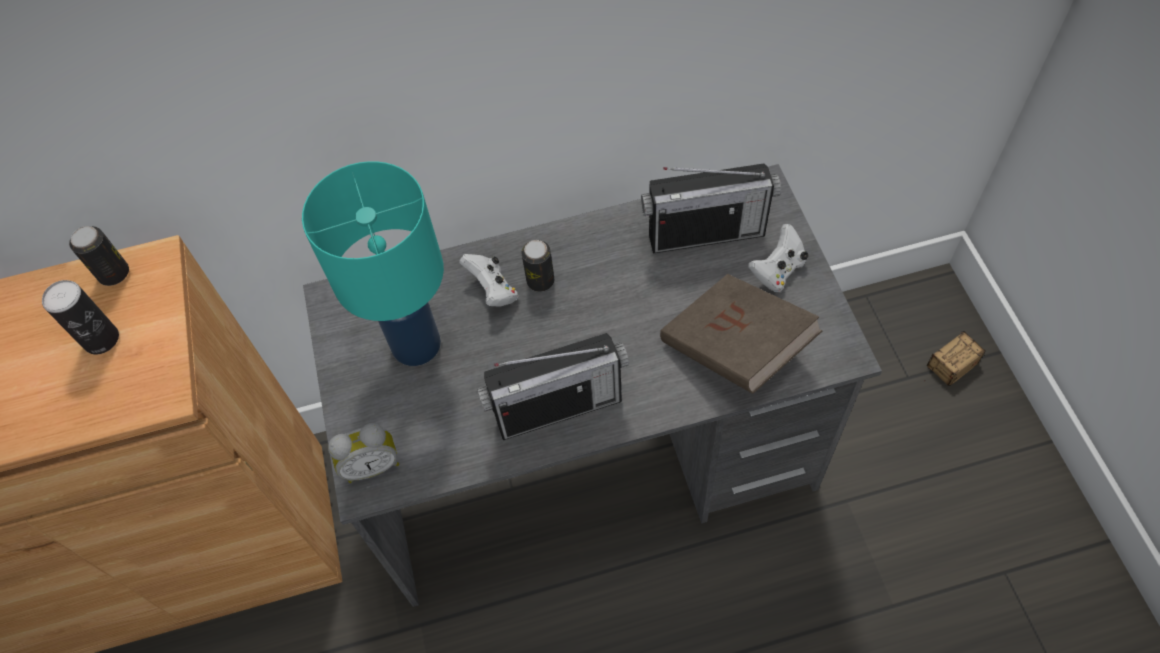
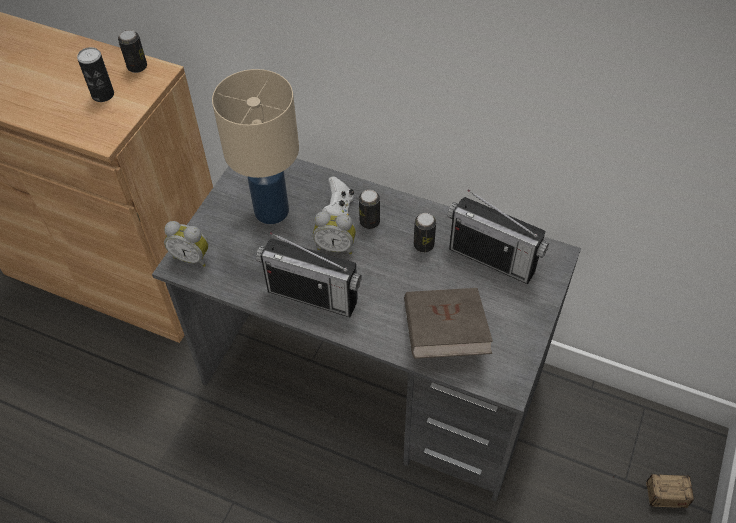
camera: 35 degrees right, 5 degrees down
turquoise table lamp [302,161,444,366] -> beige table lamp [212,69,299,224]
white game controller [748,224,808,292] -> none
none -> alarm clock [313,211,356,254]
none -> can [414,213,436,252]

